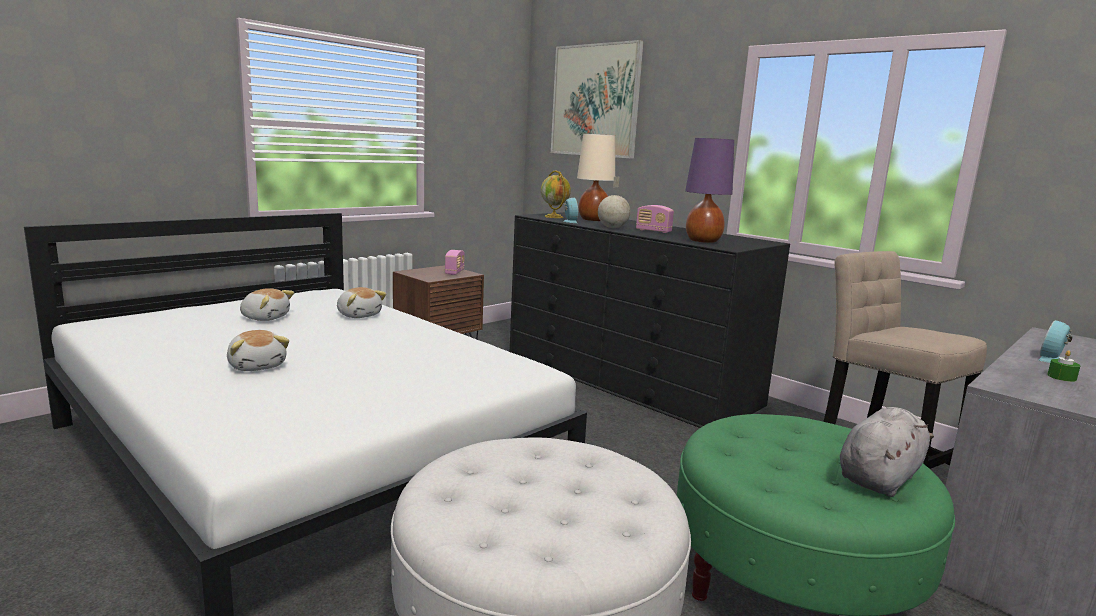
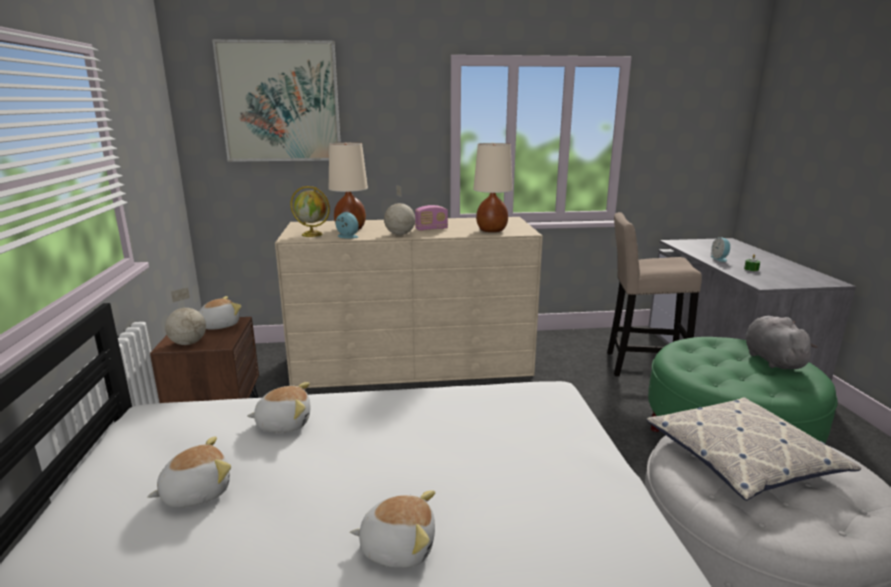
camera: 50 degrees left, 5 degrees up
radio [445,250,465,275] -> plush toy [199,296,242,330]
black dresser [510,212,790,428] -> beige dresser [275,217,543,388]
purple table lamp [685,138,734,243] -> beige table lamp [473,143,513,232]
none -> globe [165,287,206,345]
none -> pillow [647,397,861,501]

